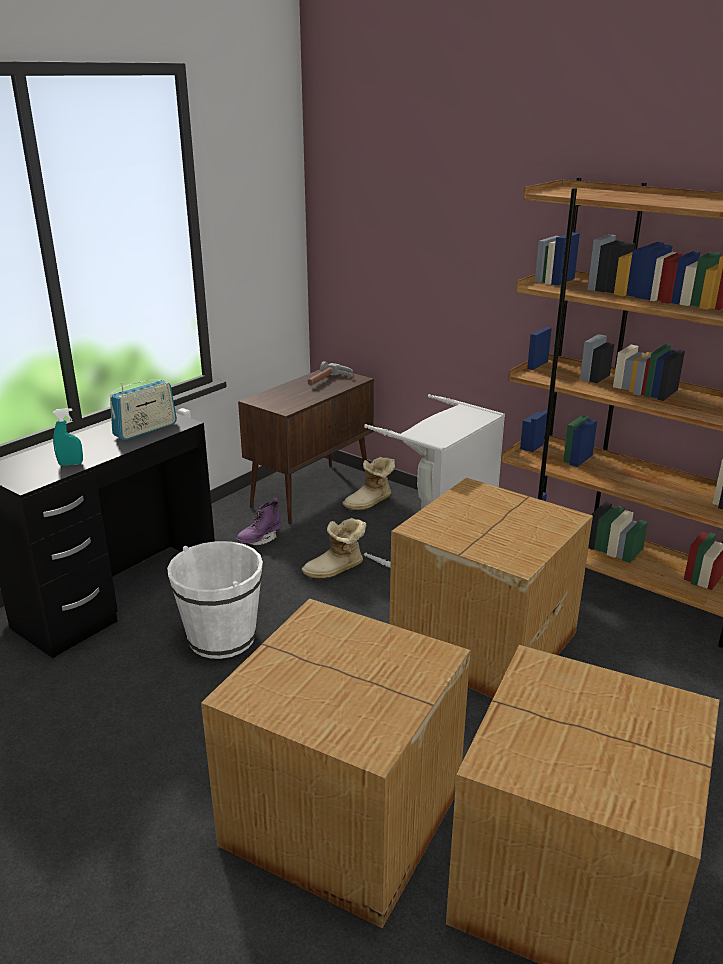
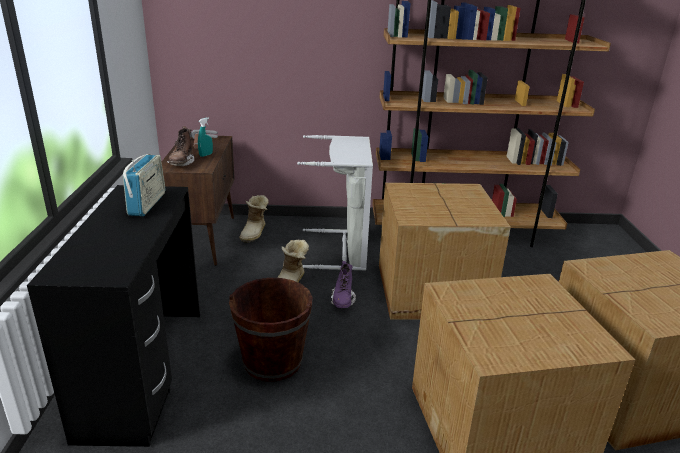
camera: 40 degrees left, 0 degrees up
turquoise spray bottle [53,408,83,466] -> turquoise spray bottle moved to [198,117,213,157]
white bucket [167,541,263,659] -> brown bucket [229,278,313,382]
purple boot [236,498,281,545] -> purple boot moved to [331,261,356,308]
none -> brown boot [167,126,194,166]

